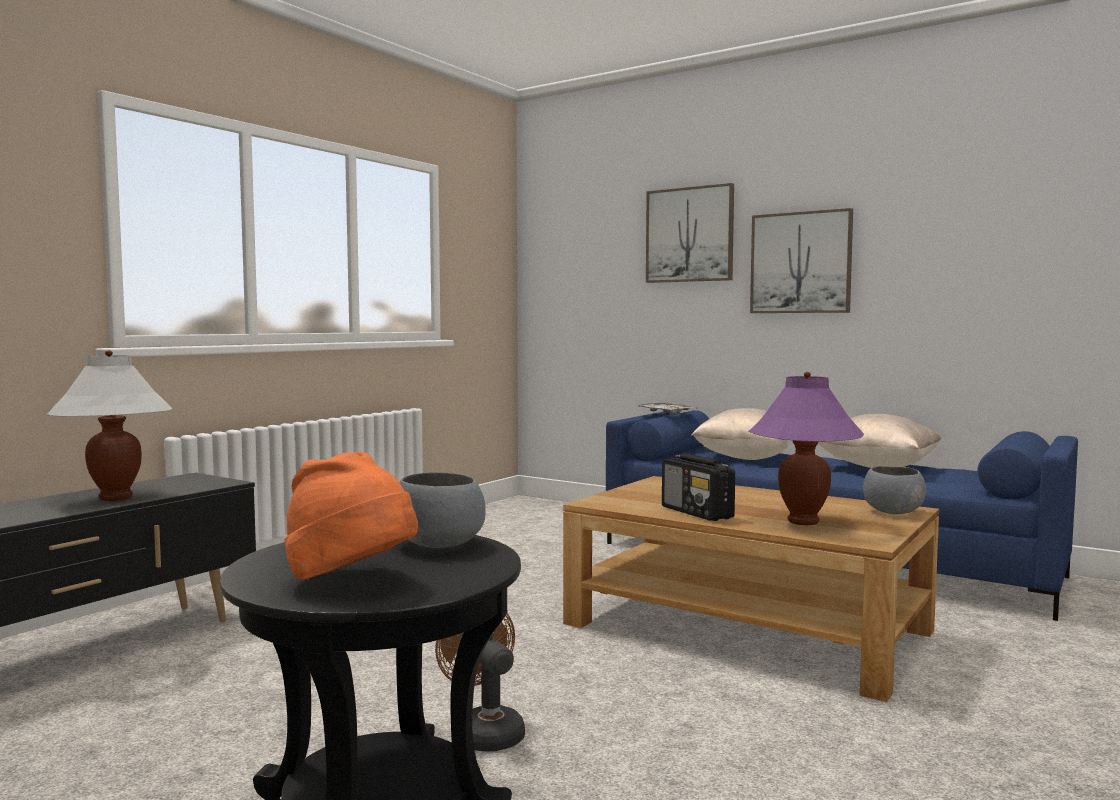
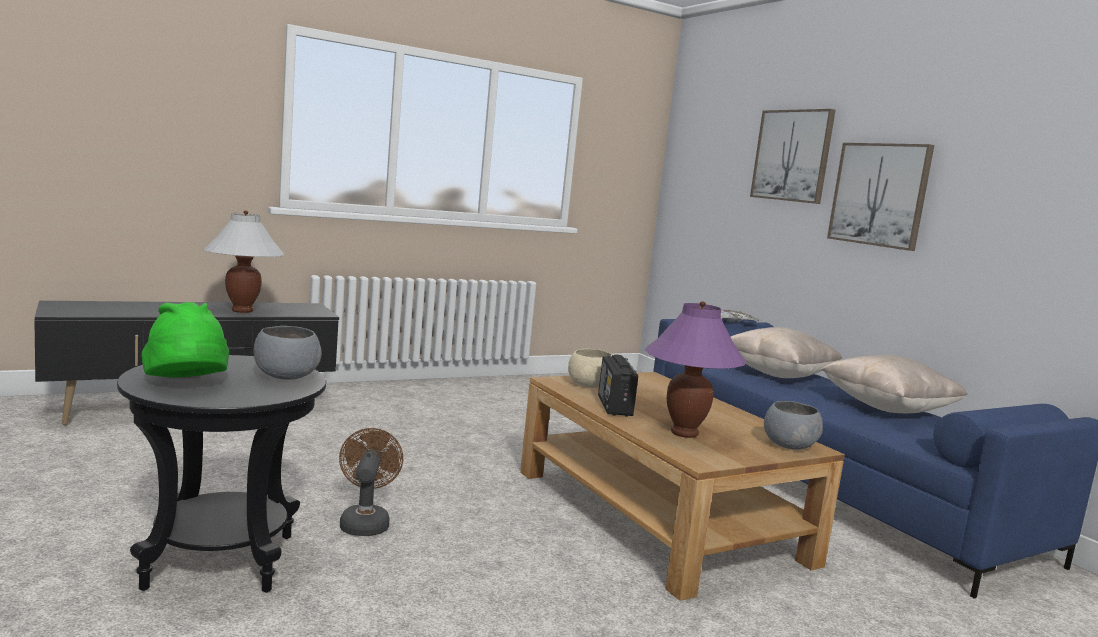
camera: 25 degrees right, 5 degrees up
orange hat [284,452,418,580] -> green hat [142,302,229,377]
none -> beige bowl [568,349,612,388]

